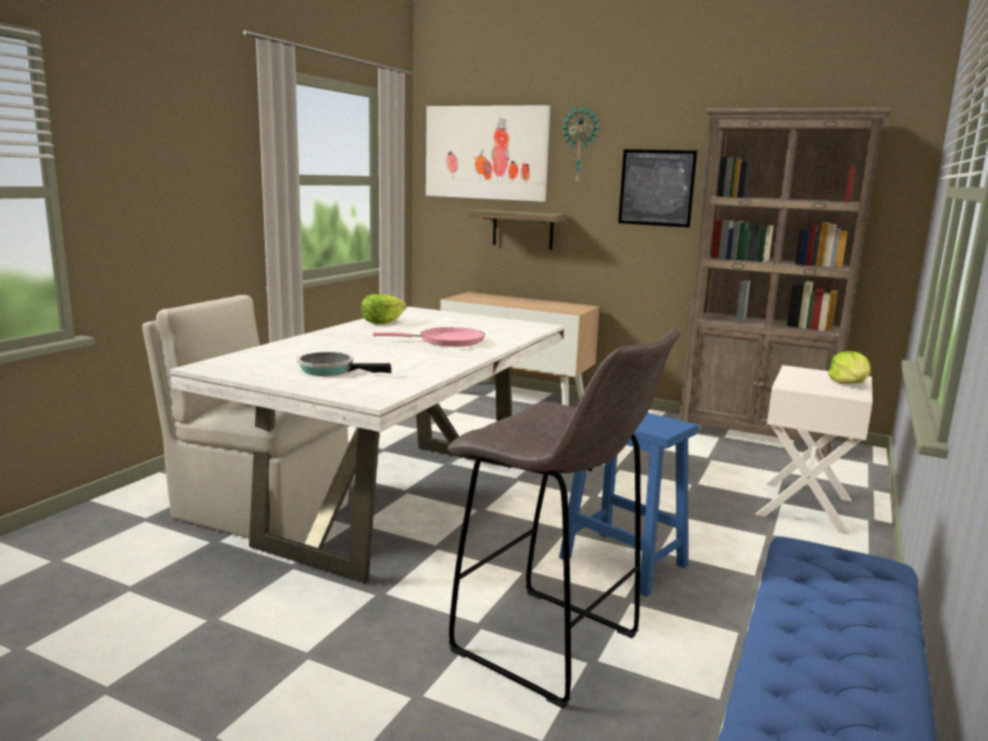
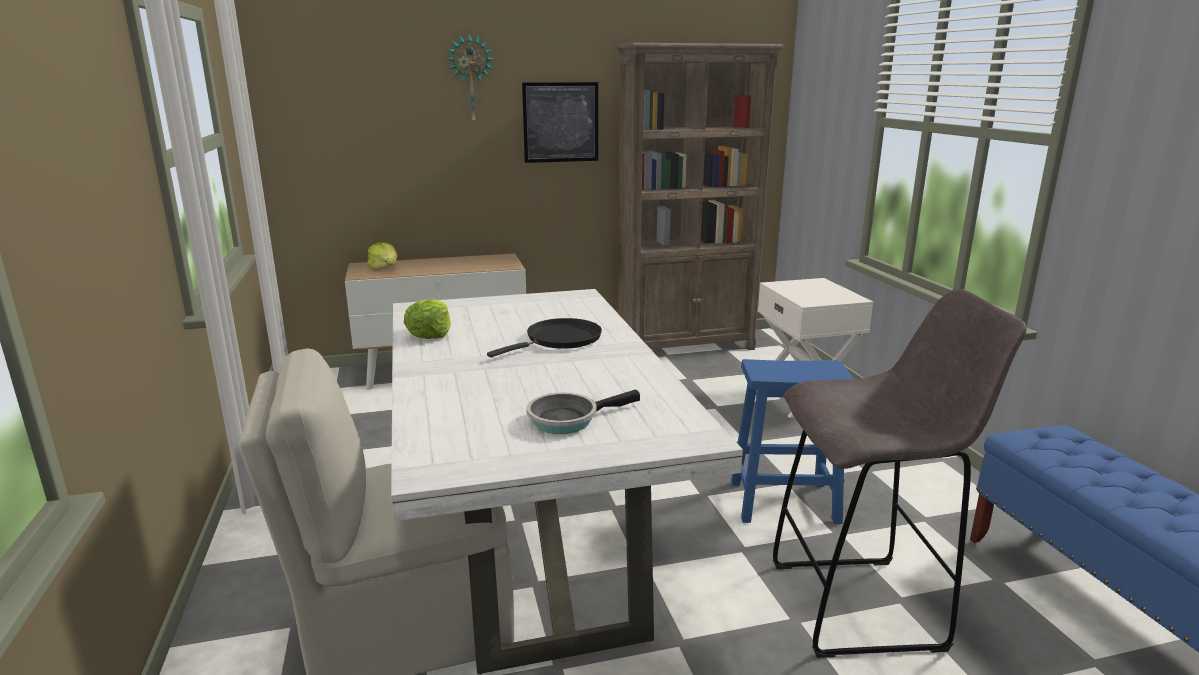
camera: 40 degrees left, 5 degrees up
pink frying pan [373,327,485,347] -> black frying pan [487,318,602,358]
picture [426,105,550,202] -> none
shelf [469,210,567,250] -> none
lettuce [828,351,870,384] -> lettuce moved to [367,242,398,269]

